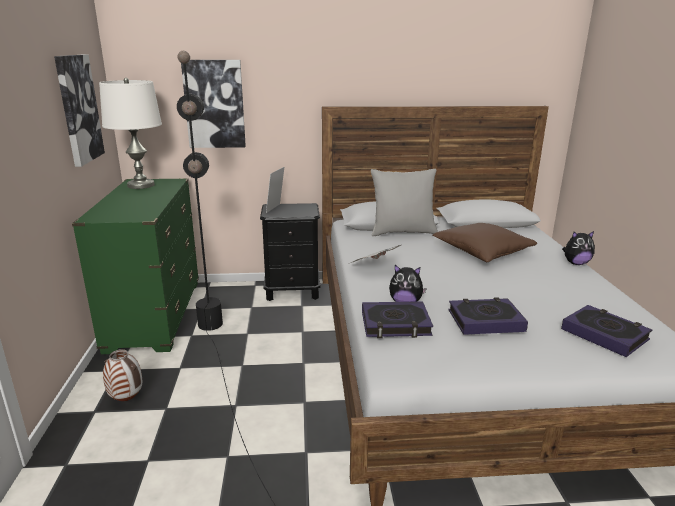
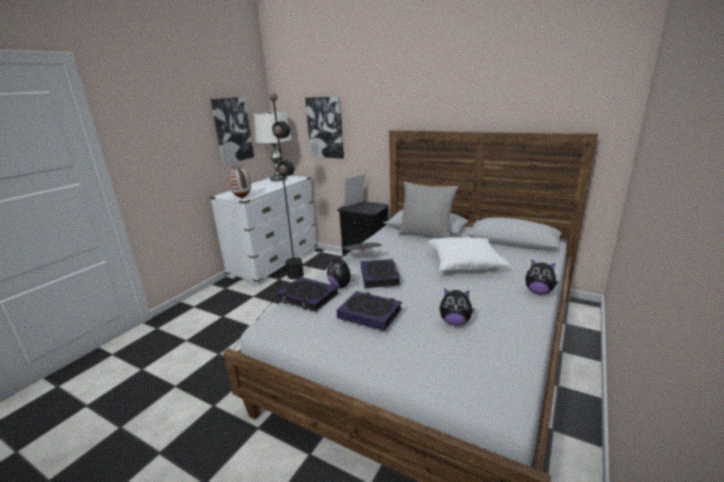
camera: 35 degrees right, 0 degrees up
green dresser [72,178,199,354] -> white dresser [210,176,317,286]
vase [103,349,142,401] -> vase moved to [229,165,251,198]
brown pillow [433,223,537,262] -> white pillow [428,237,510,271]
book [561,305,652,357] -> book moved to [361,259,400,288]
none -> plush toy [440,289,475,326]

